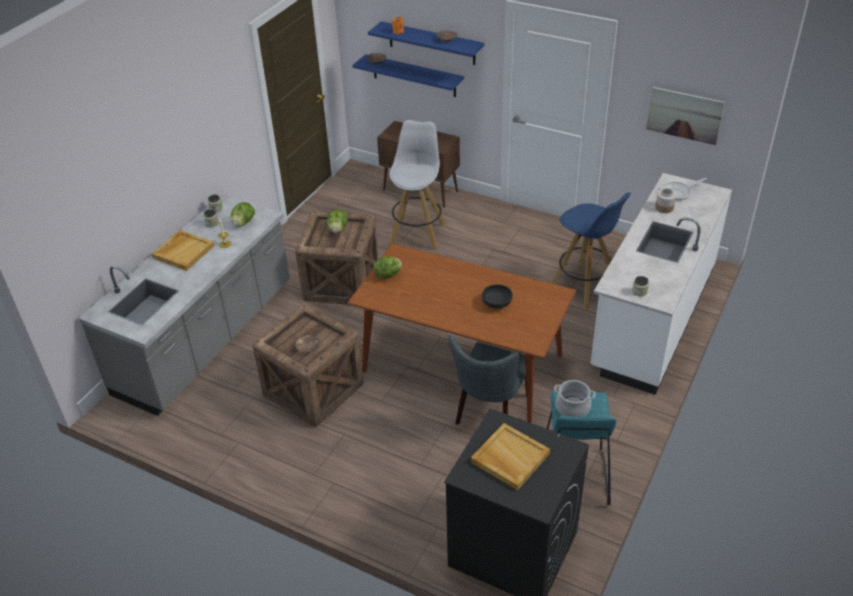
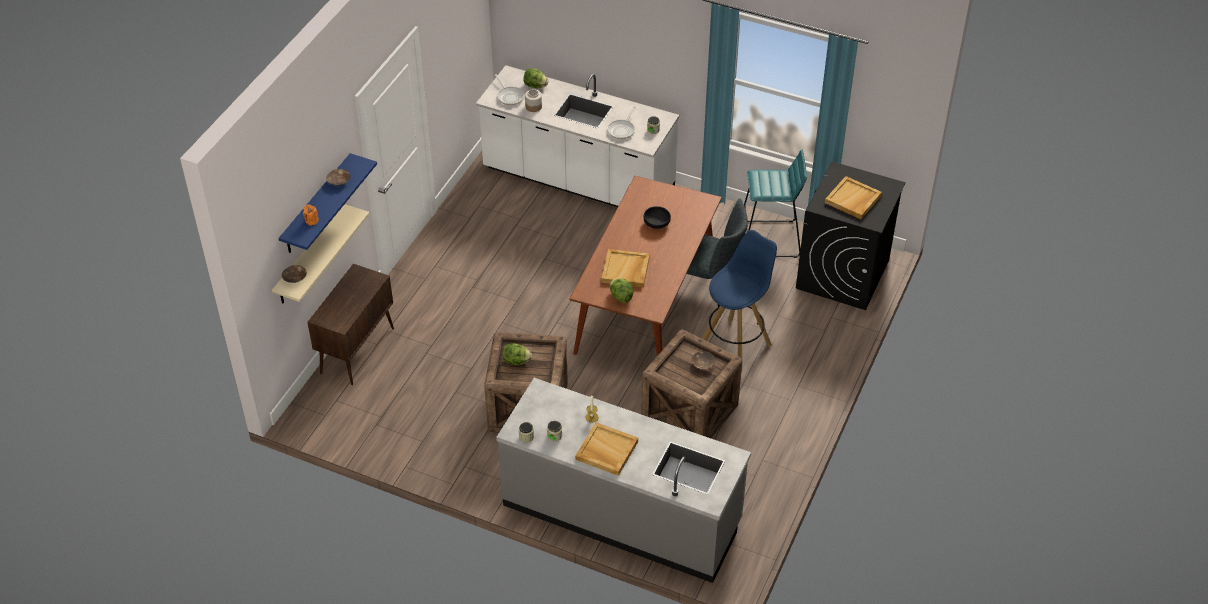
camera: 95 degrees left, 5 degrees up
lettuce [231,202,255,227] -> lettuce moved to [523,68,548,88]
blue shelf [352,54,464,97] -> beige shelf [272,204,370,304]
white stool [389,120,446,250] -> none
blue stool [551,192,631,310] -> blue stool moved to [701,230,777,372]
cooking pot [554,380,595,417] -> none
picture [646,87,725,145] -> none
none -> beige tray [602,249,650,287]
none -> frying pan [607,106,636,139]

